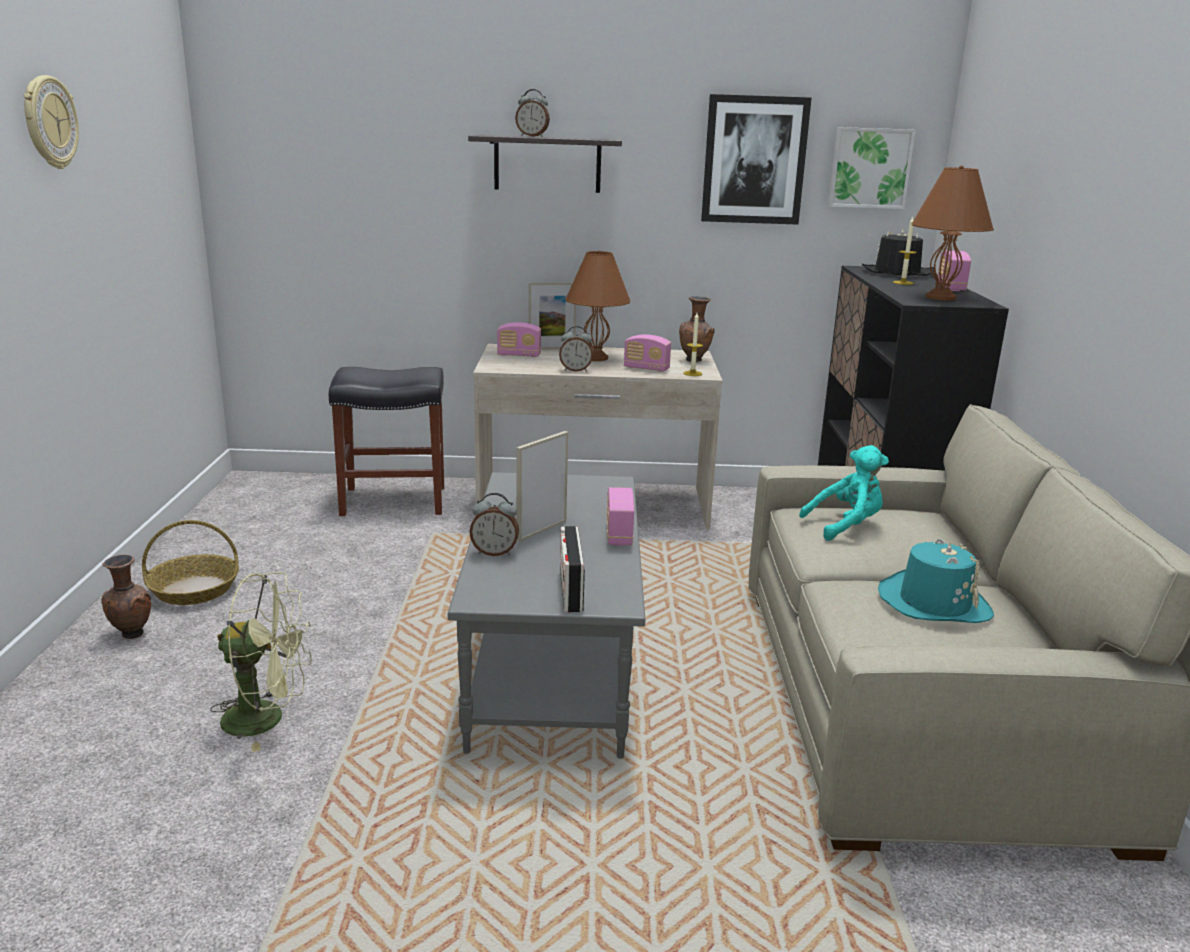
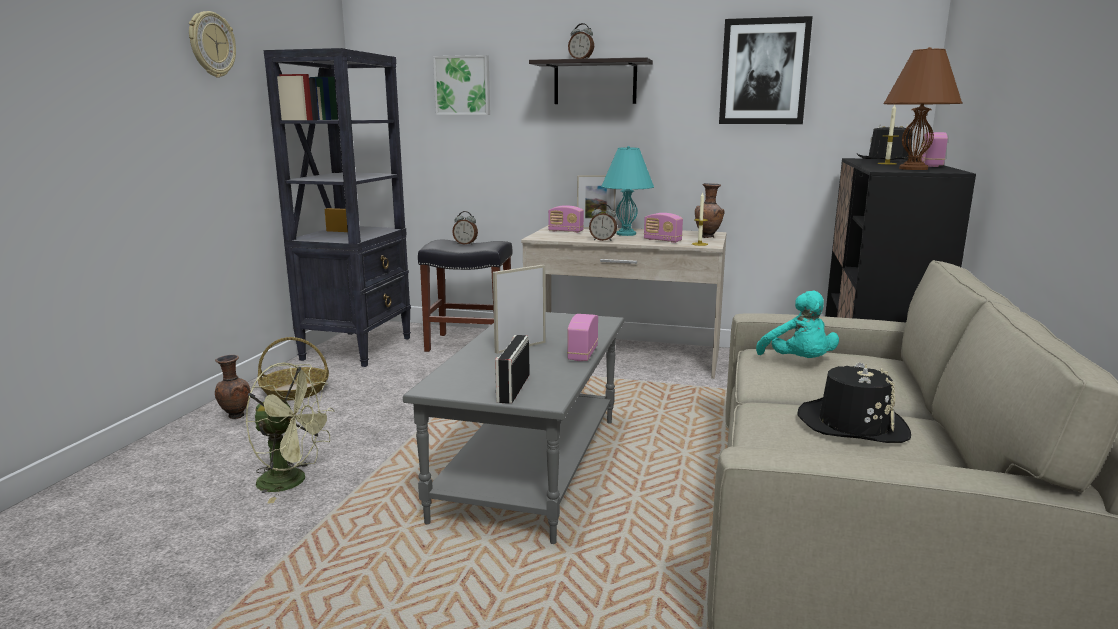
camera: 15 degrees right, 5 degrees down
alarm clock [470,493,519,556] -> alarm clock moved to [452,211,478,245]
brown table lamp [565,250,631,361] -> turquoise table lamp [601,146,654,236]
turquoise plush toy [799,445,889,541] -> turquoise plush toy turned 75 degrees clockwise [756,291,839,358]
picture [828,127,916,209] -> picture moved to [433,55,490,115]
turquoise hat [878,538,994,623] -> black hat [797,362,911,443]
none -> black bookcase [263,48,411,367]

